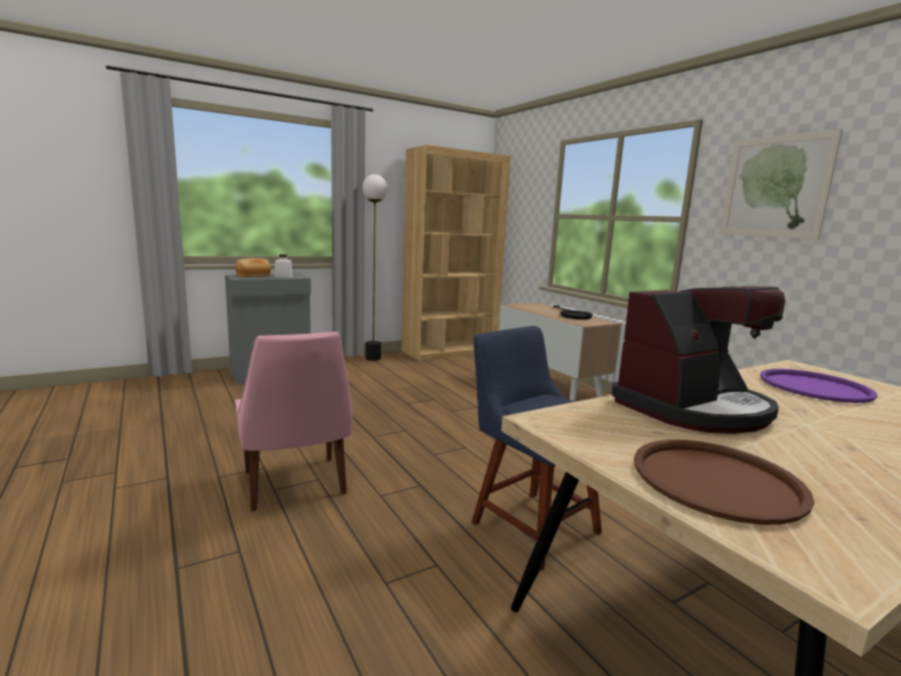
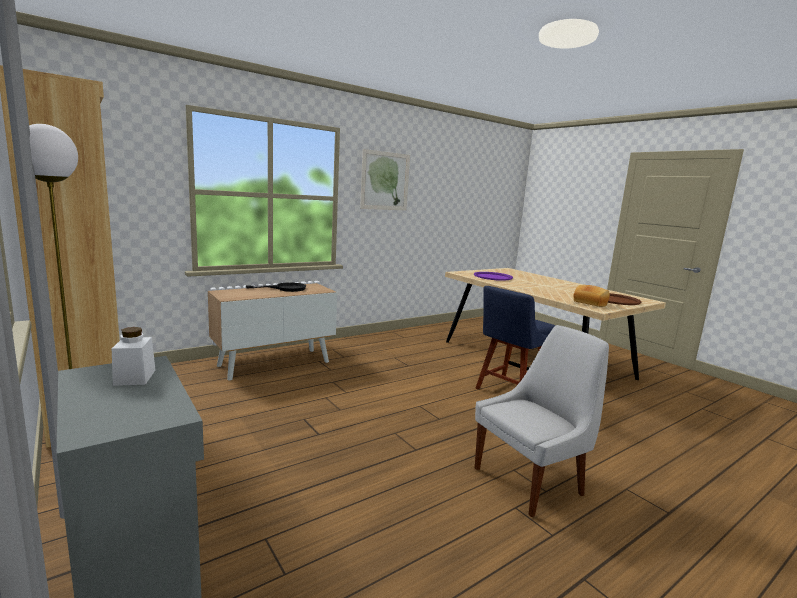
camera: 95 degrees left, 0 degrees up
bread [235,258,271,277] -> bread moved to [574,285,610,307]
pink chair [235,332,353,511] -> white chair [475,325,609,517]
coffee machine [612,286,785,434] -> none

